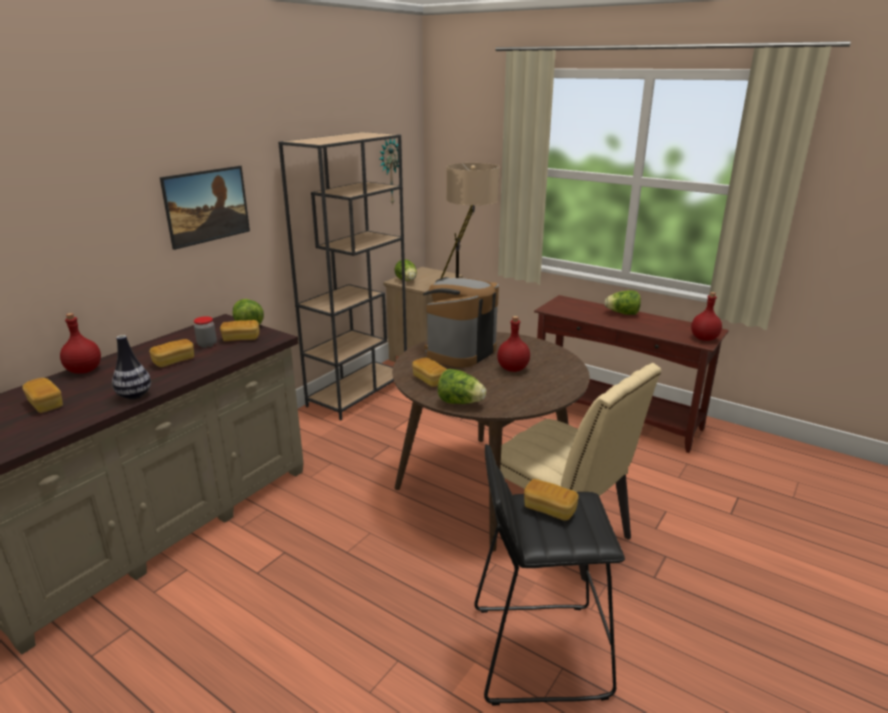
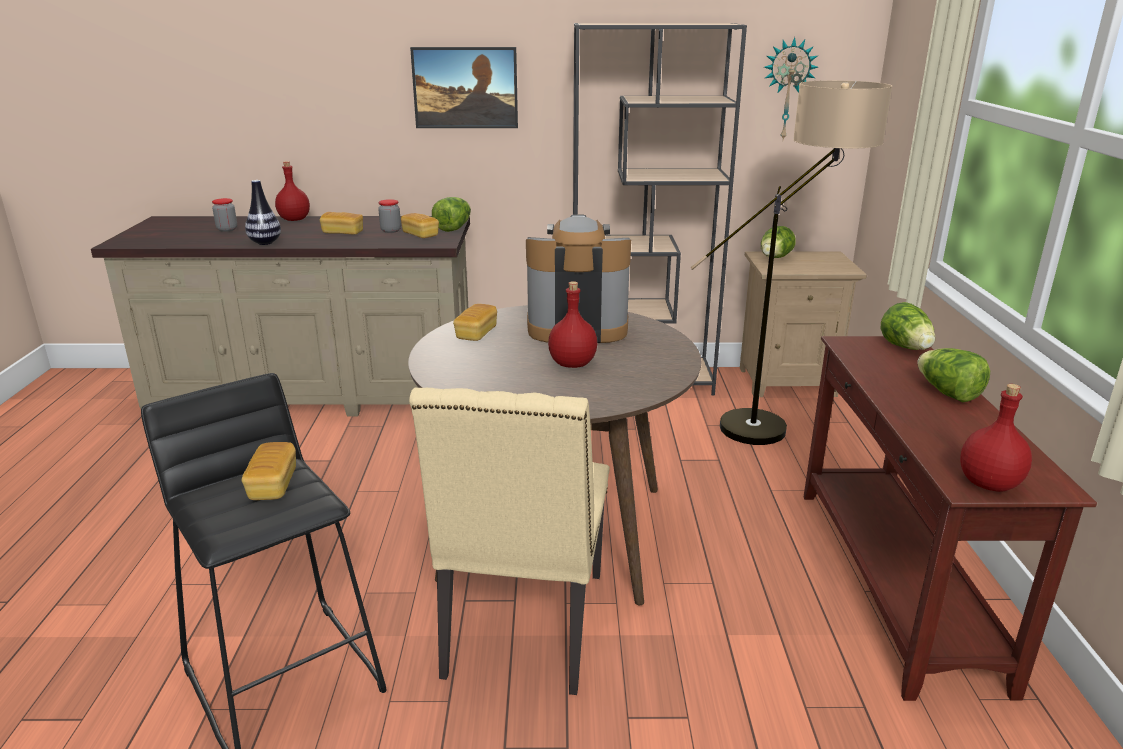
camera: 55 degrees right, 0 degrees up
bread [22,378,63,413] -> jar [212,198,237,232]
lettuce [438,369,486,404] -> lettuce moved to [880,302,935,350]

